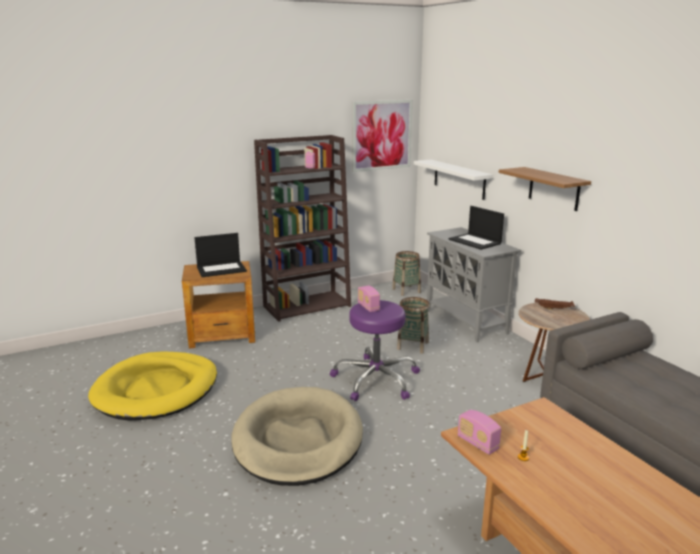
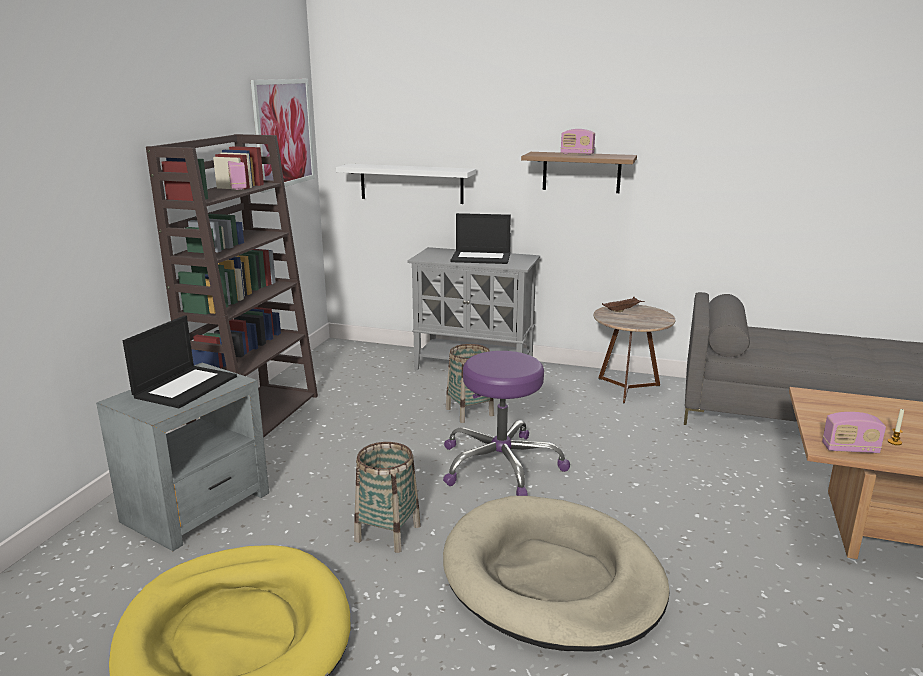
camera: 45 degrees left, 0 degrees up
brown side table [182,261,255,349] -> grey side table [96,363,269,551]
radio [358,286,380,312] -> radio moved to [561,129,595,155]
basket [392,251,421,296] -> basket moved to [354,442,421,553]

